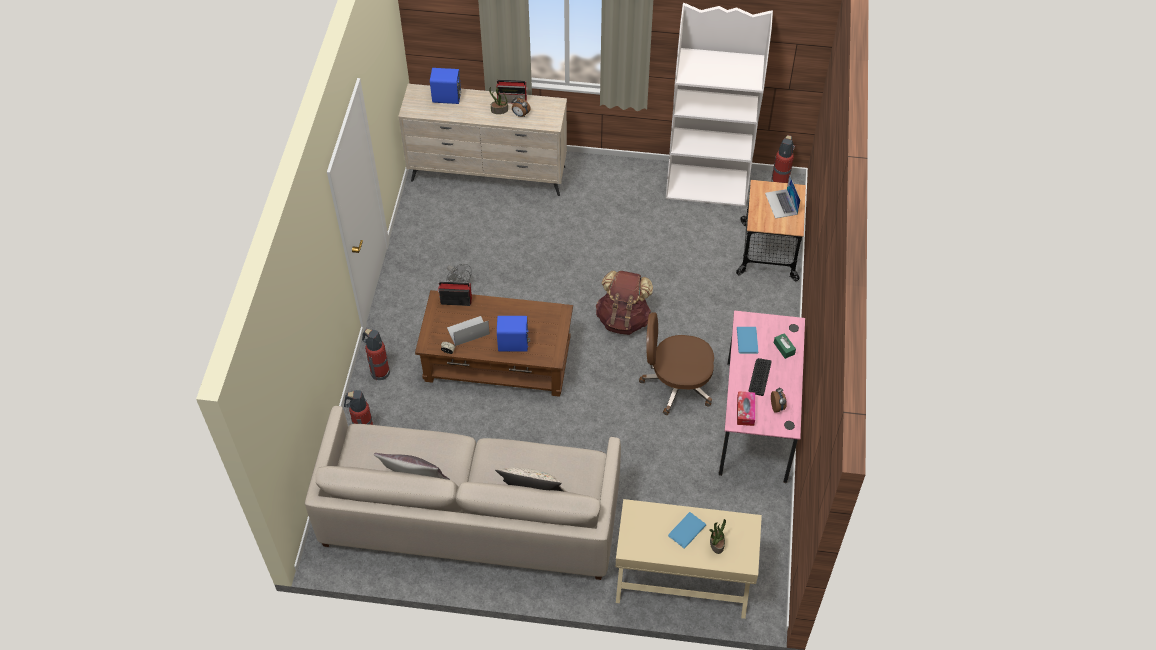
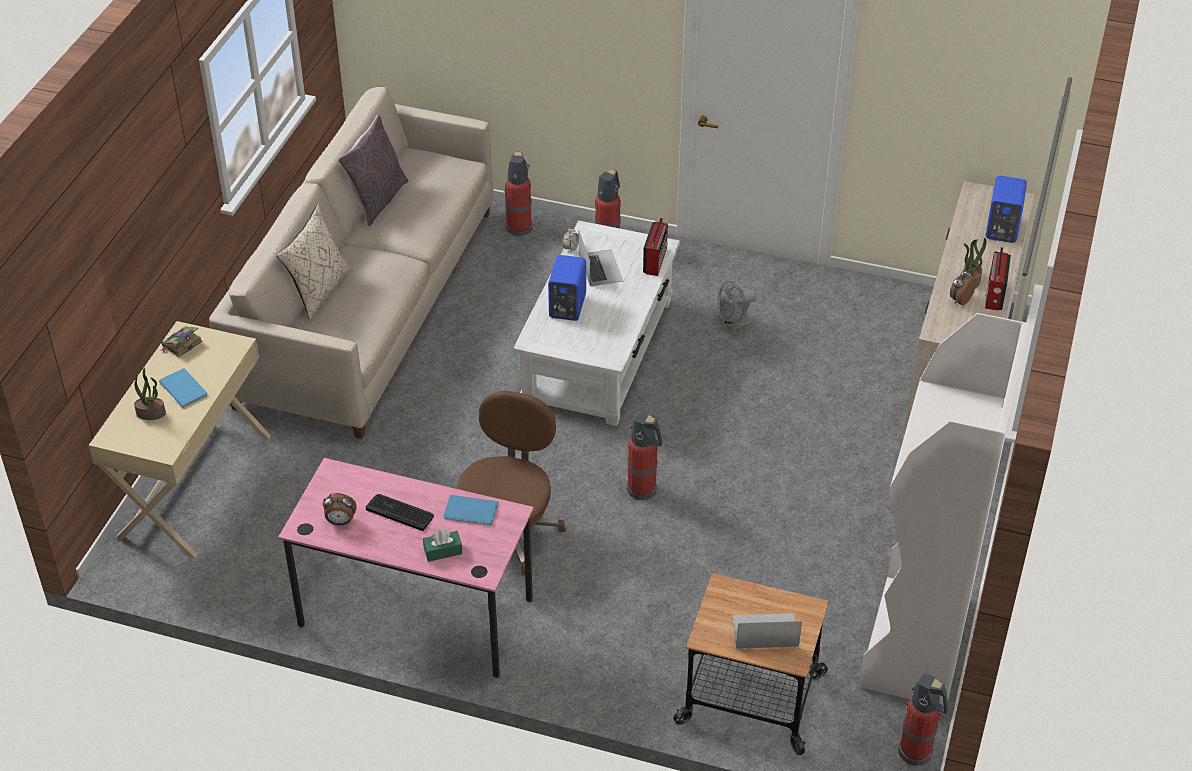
camera: 100 degrees right, 10 degrees down
brown coffee table [415,290,573,397] -> white coffee table [513,220,680,426]
brown backpack [596,271,653,335] -> fire extinguisher [627,412,663,501]
tissue box [737,391,755,426] -> none
none -> book [160,326,203,358]

